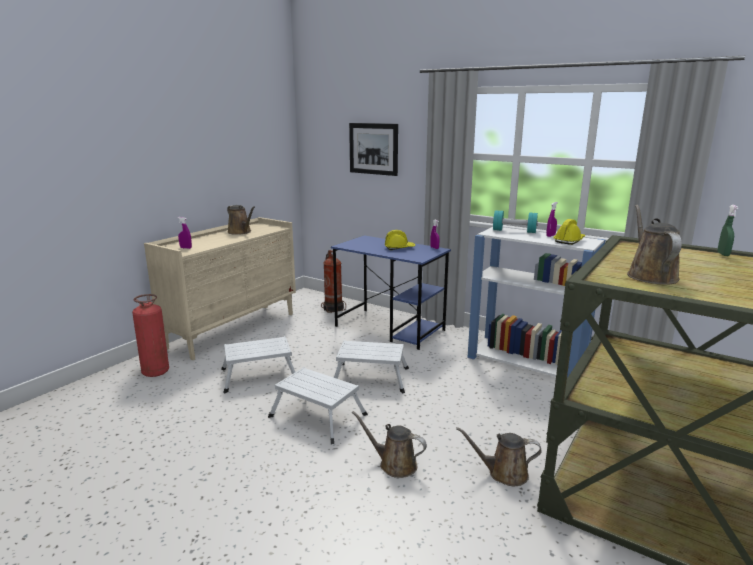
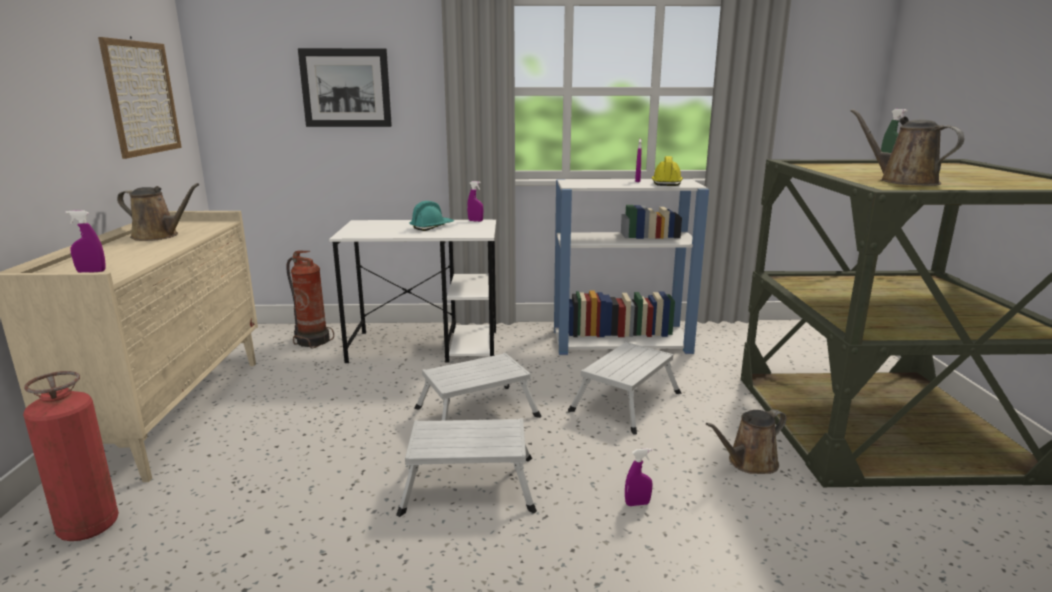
camera: 35 degrees left, 0 degrees up
white step ladder [221,336,295,394] -> white step ladder moved to [568,342,682,435]
blue desk [331,235,451,350] -> white desk [329,220,496,363]
brown watering can [352,411,427,478] -> purple spray bottle [625,448,652,506]
yellow hard hat [385,230,415,250] -> turquoise hard hat [409,201,454,231]
turquoise dumbbell [493,211,538,233] -> none
none -> picture [98,36,182,159]

